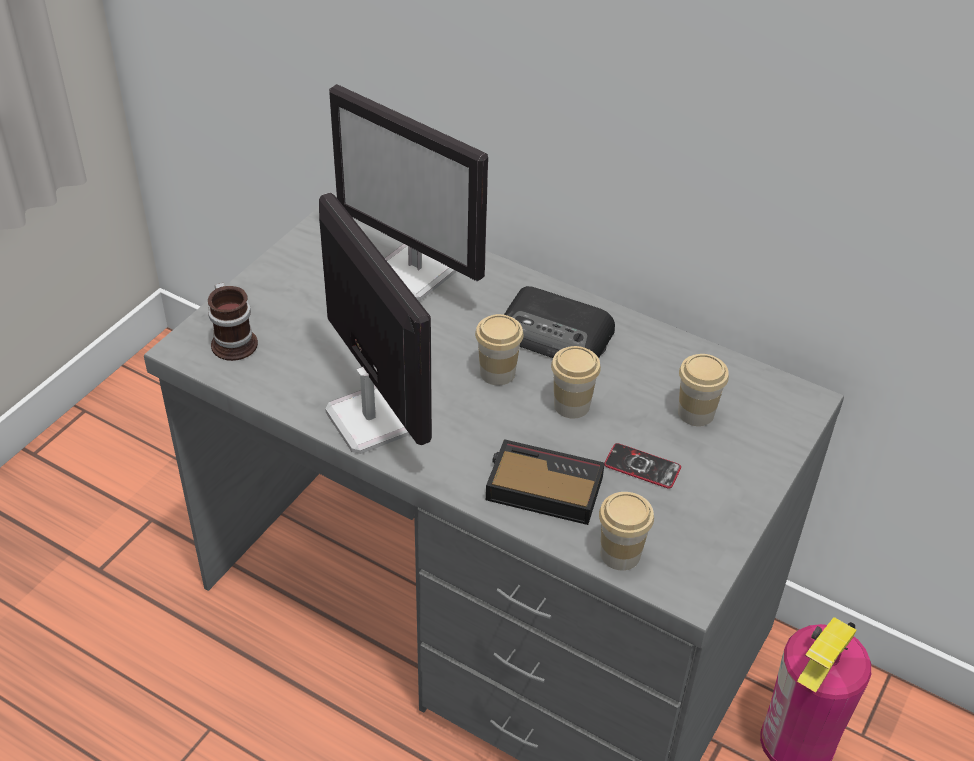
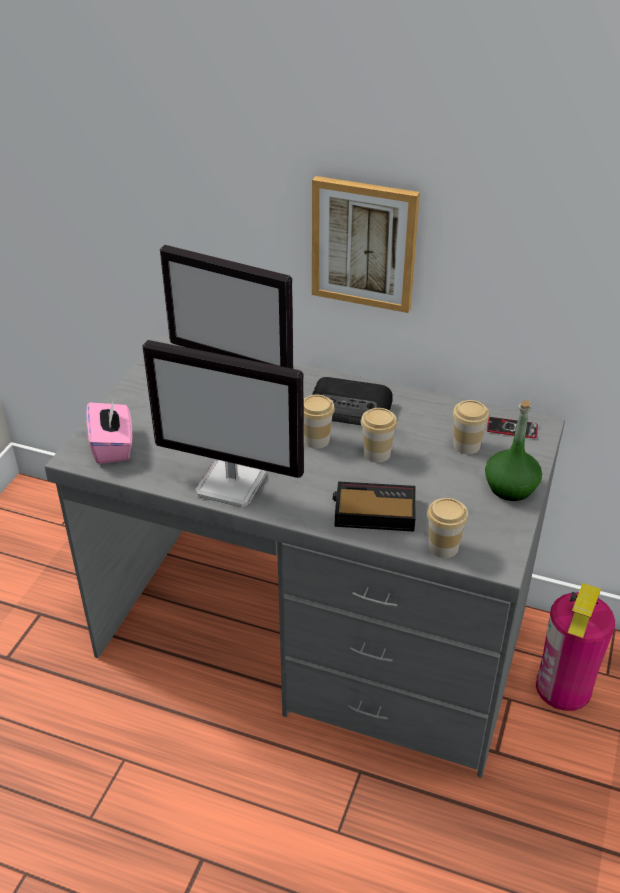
camera: 10 degrees left, 5 degrees down
mug [208,283,258,361] -> pink tissue box [86,398,133,464]
monitor [319,193,432,454] -> monitor turned 150 degrees clockwise [142,340,304,507]
phone [605,443,681,489] -> phone moved to [487,417,538,438]
none -> picture [312,176,420,313]
none -> green bottle [485,401,542,501]

